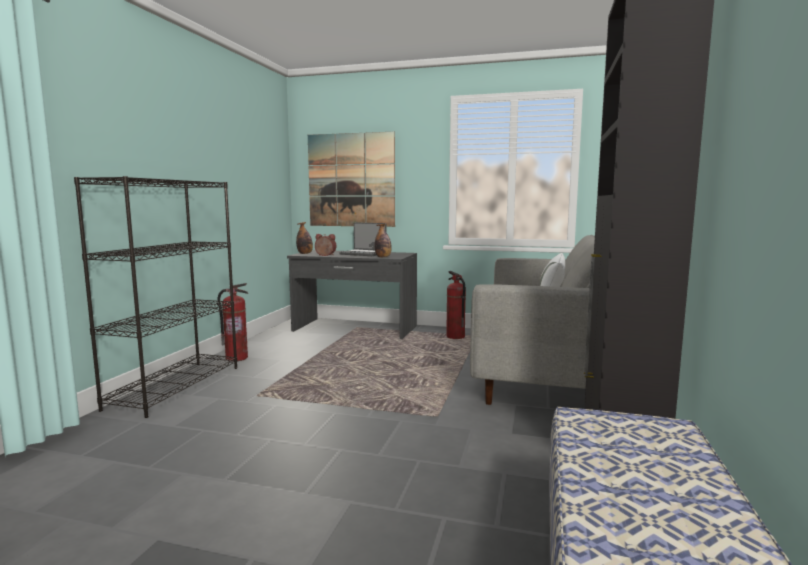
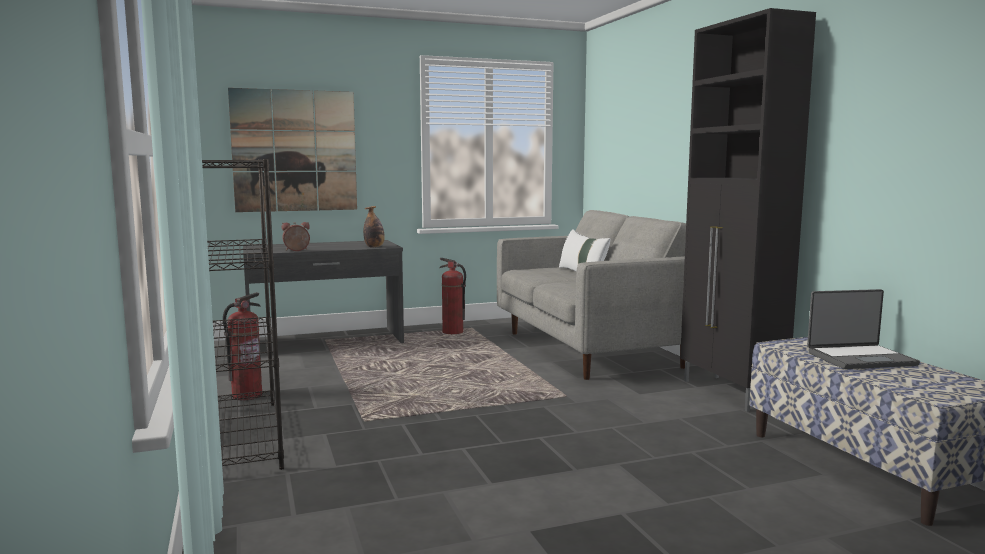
camera: 35 degrees left, 0 degrees up
bottle [296,222,313,254] -> none
laptop [339,222,387,256] -> laptop moved to [807,289,920,369]

